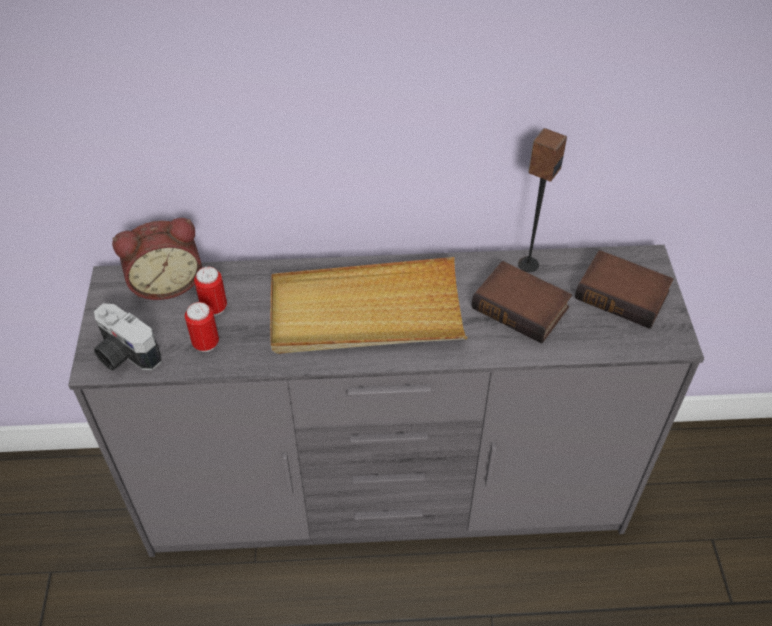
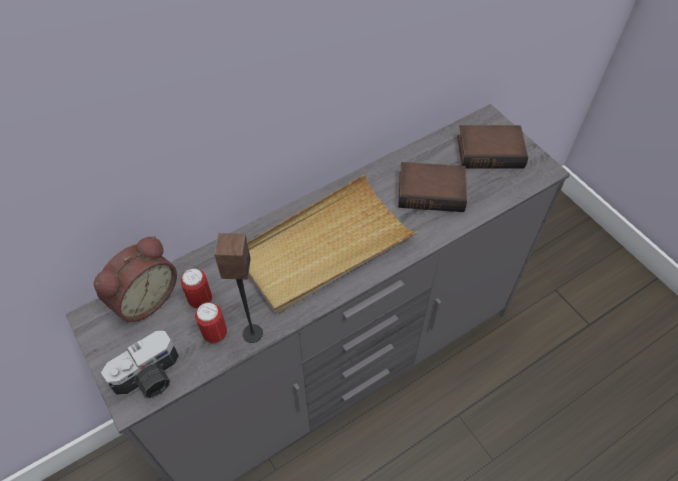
camera: 30 degrees left, 5 degrees up
camera [94,303,162,371] -> camera turned 45 degrees counterclockwise [101,331,179,398]
speaker [518,128,567,272] -> speaker moved to [214,233,263,343]

